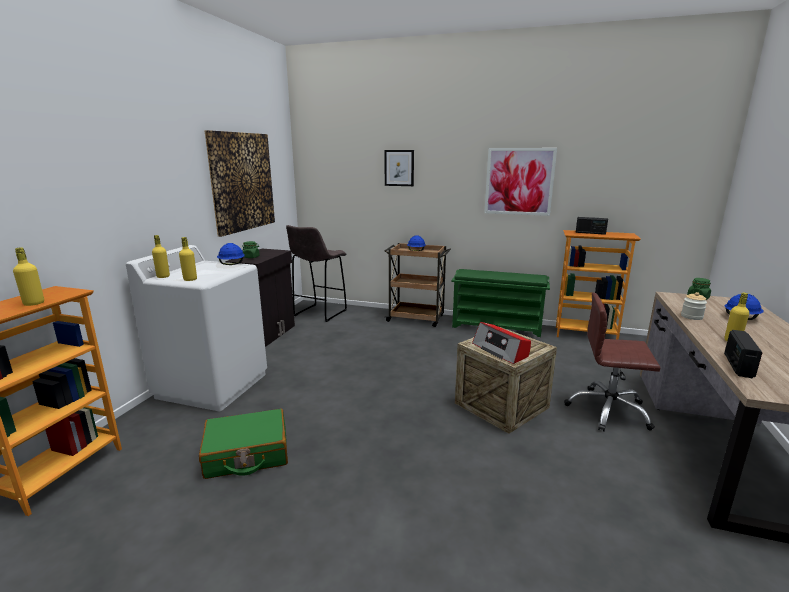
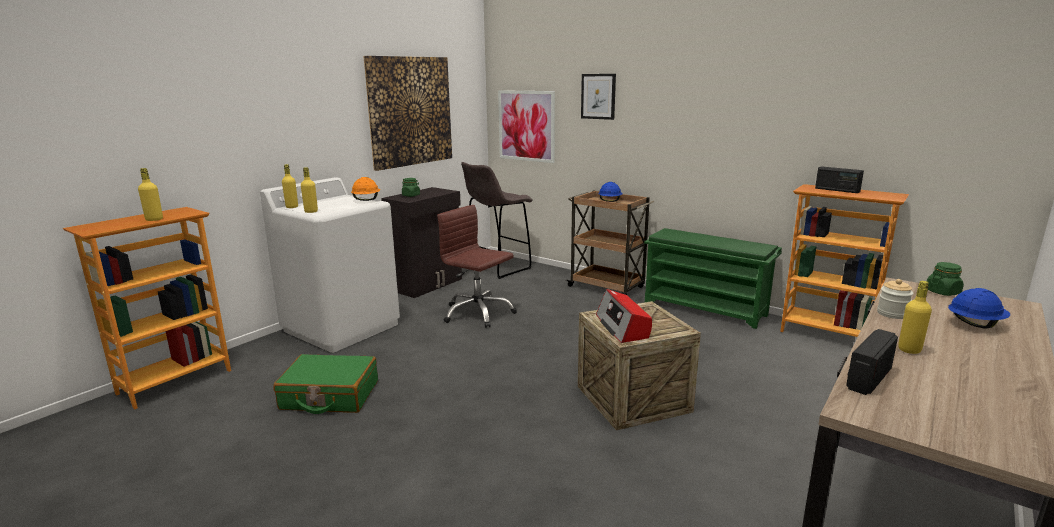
camera: 20 degrees right, 0 degrees up
blue hard hat [217,243,245,265] -> orange hard hat [351,177,380,201]
picture [484,148,557,216] -> picture moved to [498,90,555,163]
brown office chair [564,292,660,432] -> brown office chair moved to [437,205,517,328]

